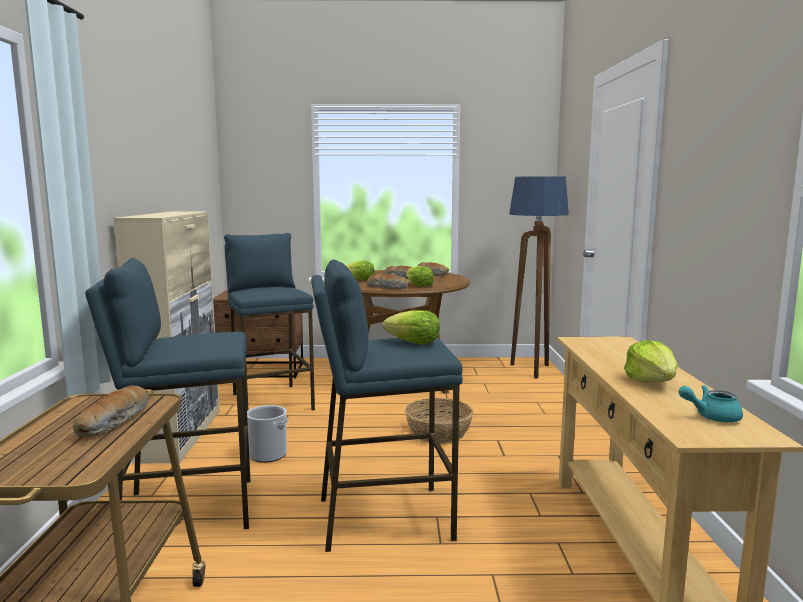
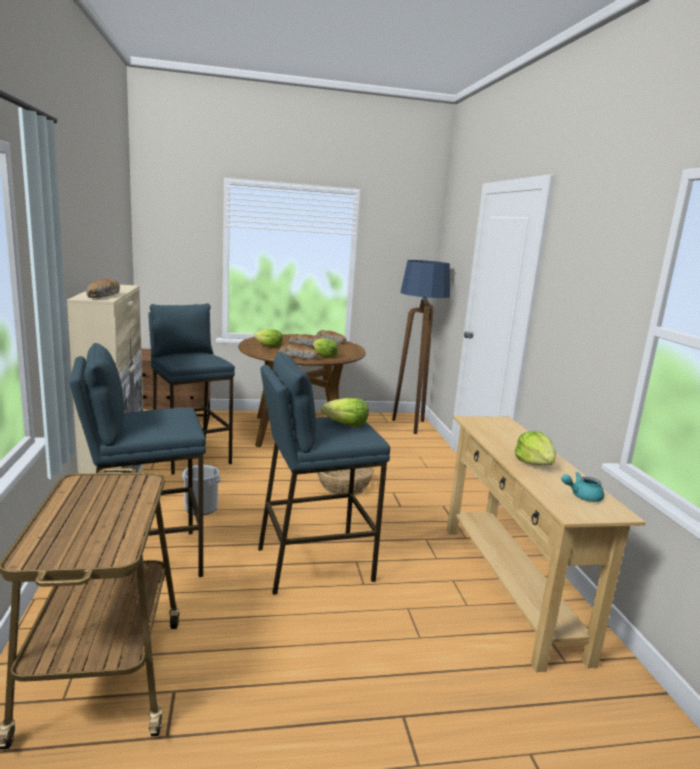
camera: 10 degrees left, 5 degrees up
bread [73,386,148,437] -> bread moved to [86,279,120,298]

